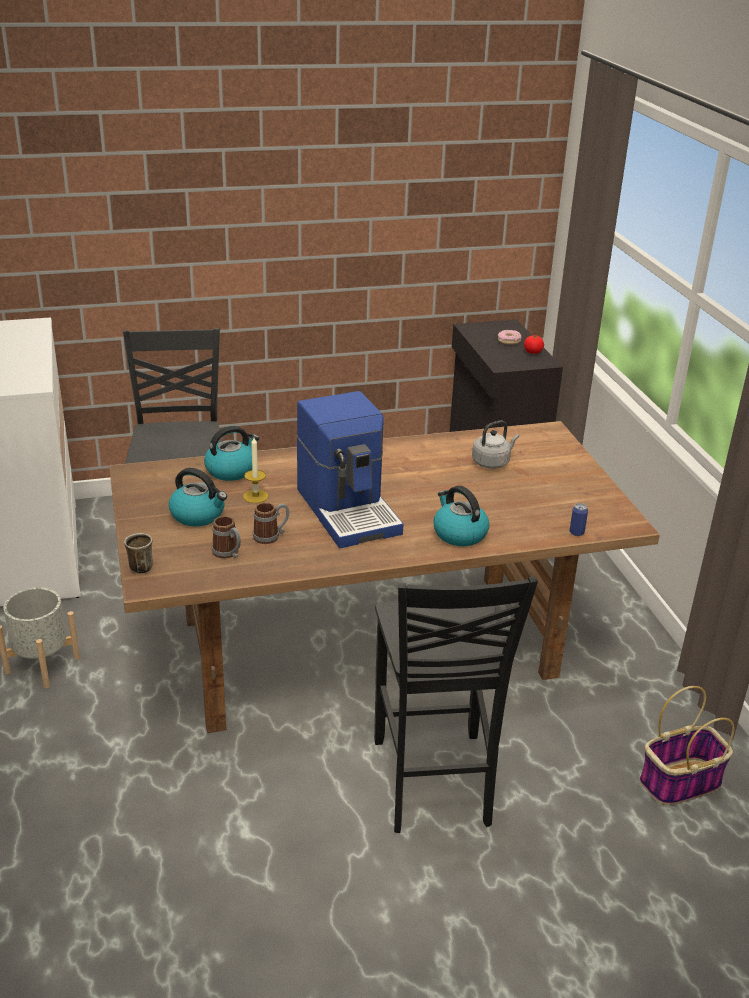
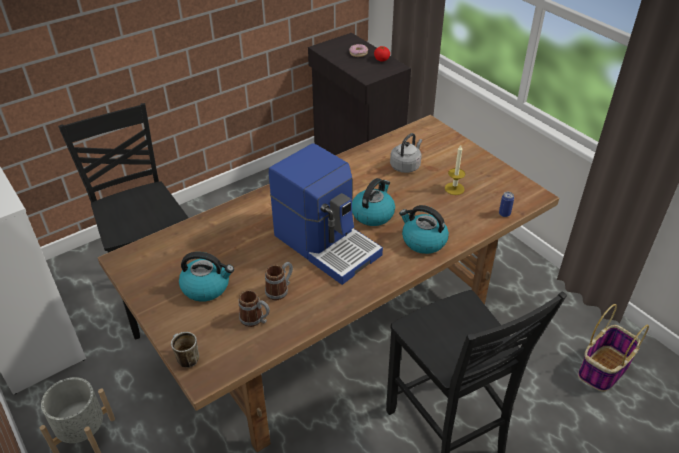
camera: 20 degrees left, 10 degrees up
kettle [204,426,259,481] -> kettle moved to [352,178,395,226]
candle [243,438,268,503] -> candle moved to [445,145,465,195]

